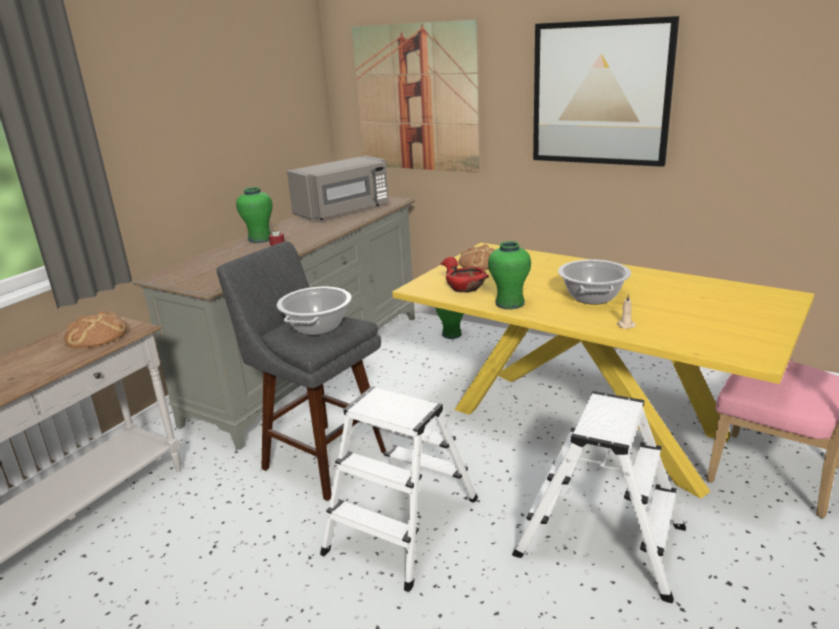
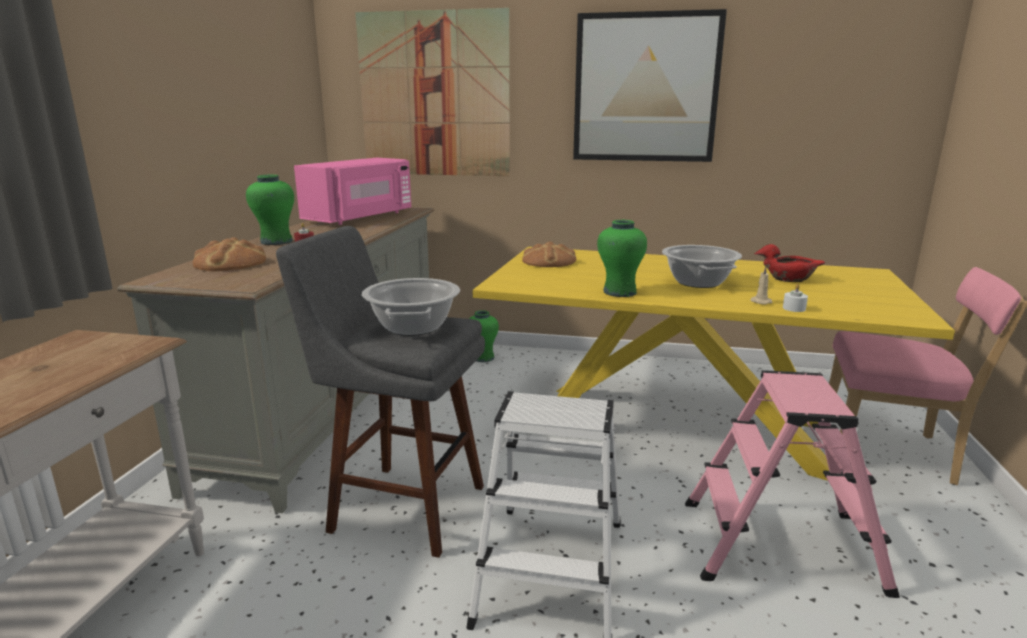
camera: 20 degrees left, 5 degrees down
bread [64,311,128,348] -> bread moved to [193,237,266,272]
grey microwave [287,156,389,220] -> pink microwave [294,158,411,225]
red bowl [440,257,489,293] -> red bowl moved to [754,244,825,282]
white step ladder [512,391,686,603] -> pink step ladder [685,370,900,598]
none -> white candle [783,284,808,312]

